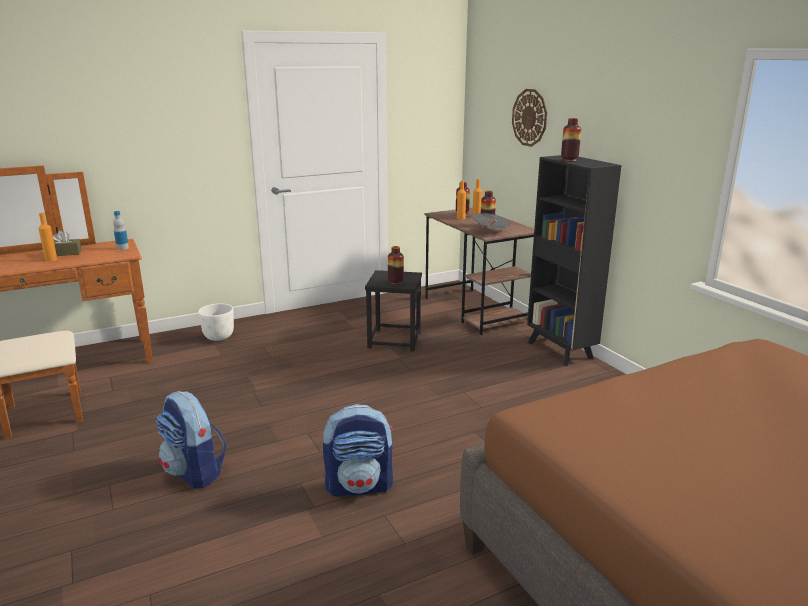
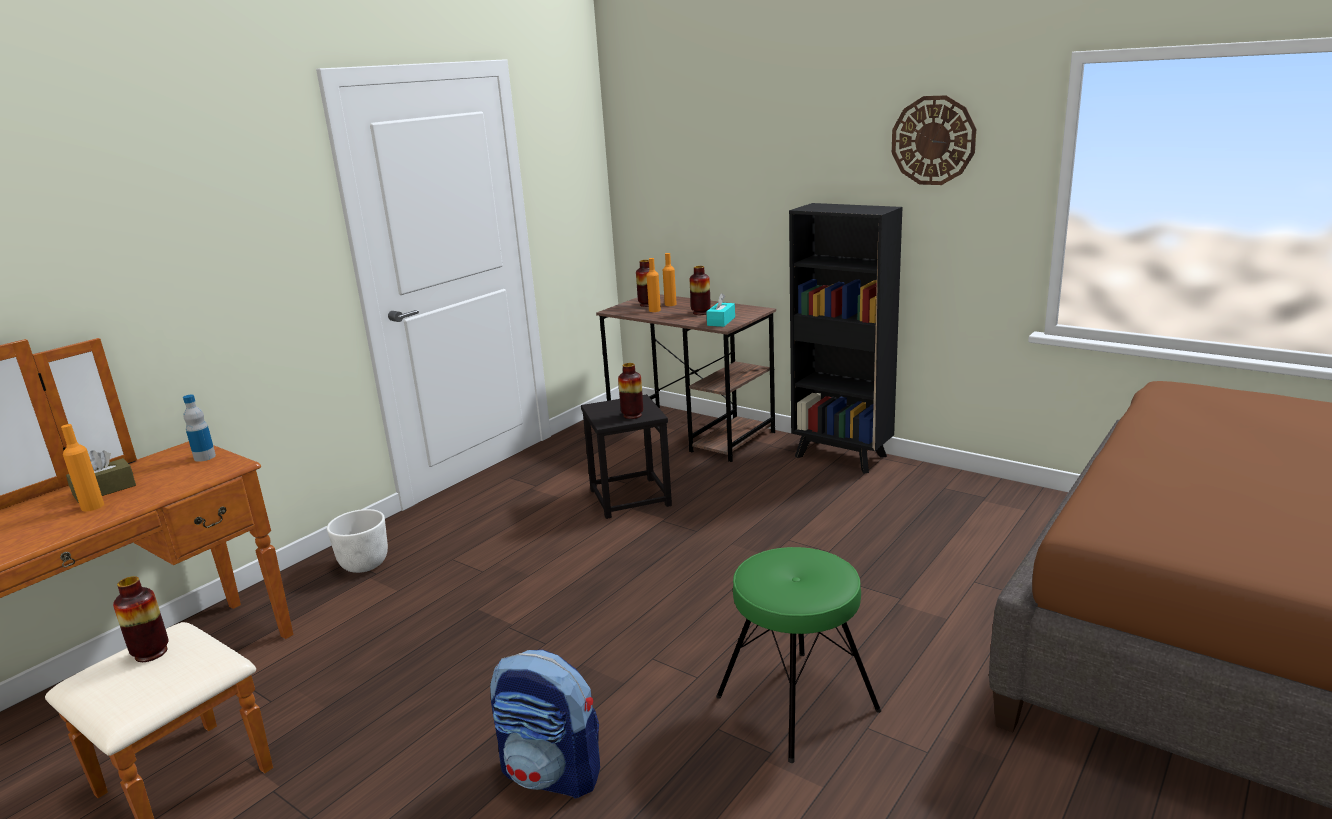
camera: 25 degrees left, 0 degrees up
backpack [323,404,393,496] -> green stool [716,547,881,763]
newspaper [470,213,511,229] -> turquoise tissue box [706,293,735,327]
wall clock [512,89,547,147] -> wall clock moved to [892,95,976,185]
vase [561,118,581,162] -> vase moved to [113,576,168,662]

